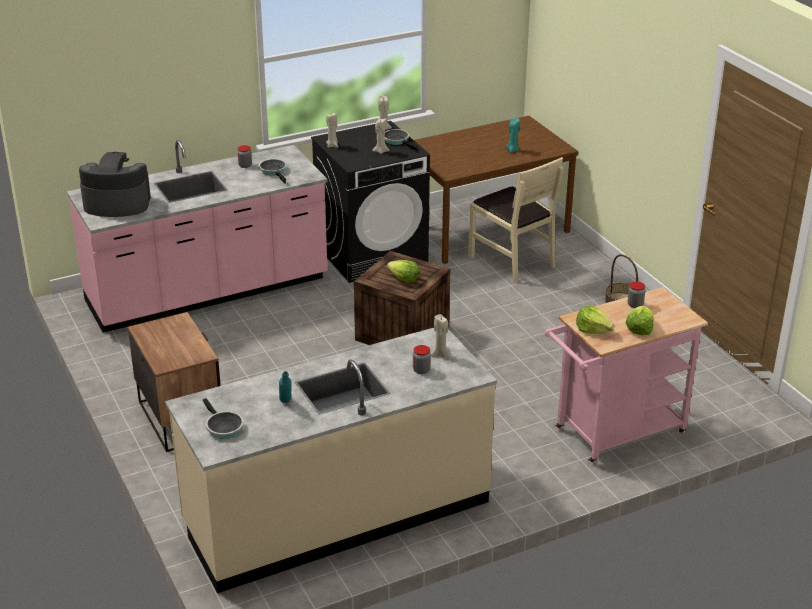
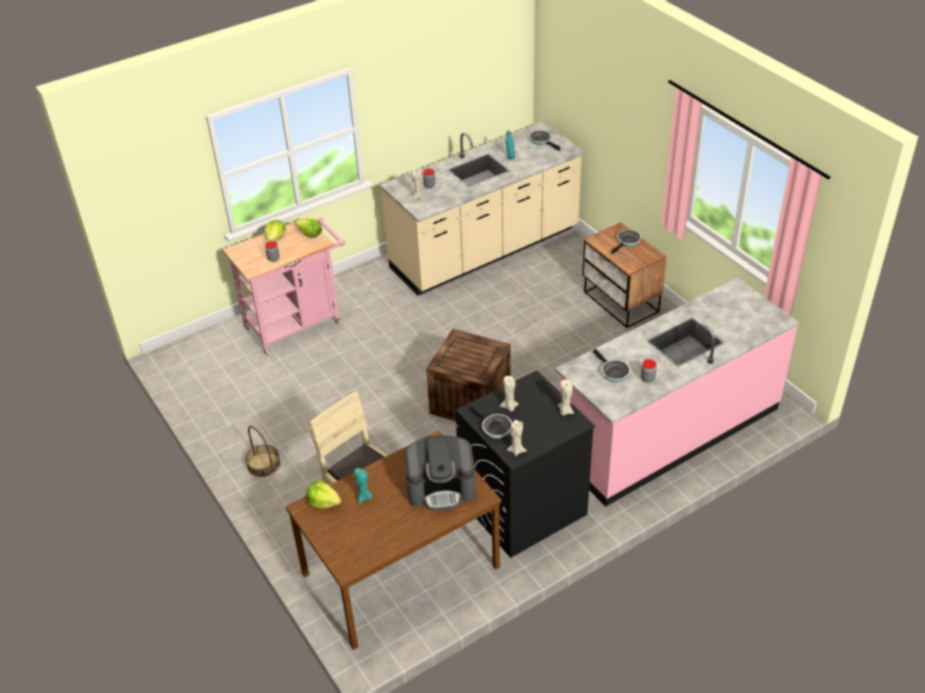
camera: 175 degrees right, 10 degrees up
coffee machine [79,152,151,217] -> coffee machine moved to [405,435,476,511]
lettuce [387,260,419,283] -> lettuce moved to [306,480,341,508]
none -> frying pan [611,229,641,255]

